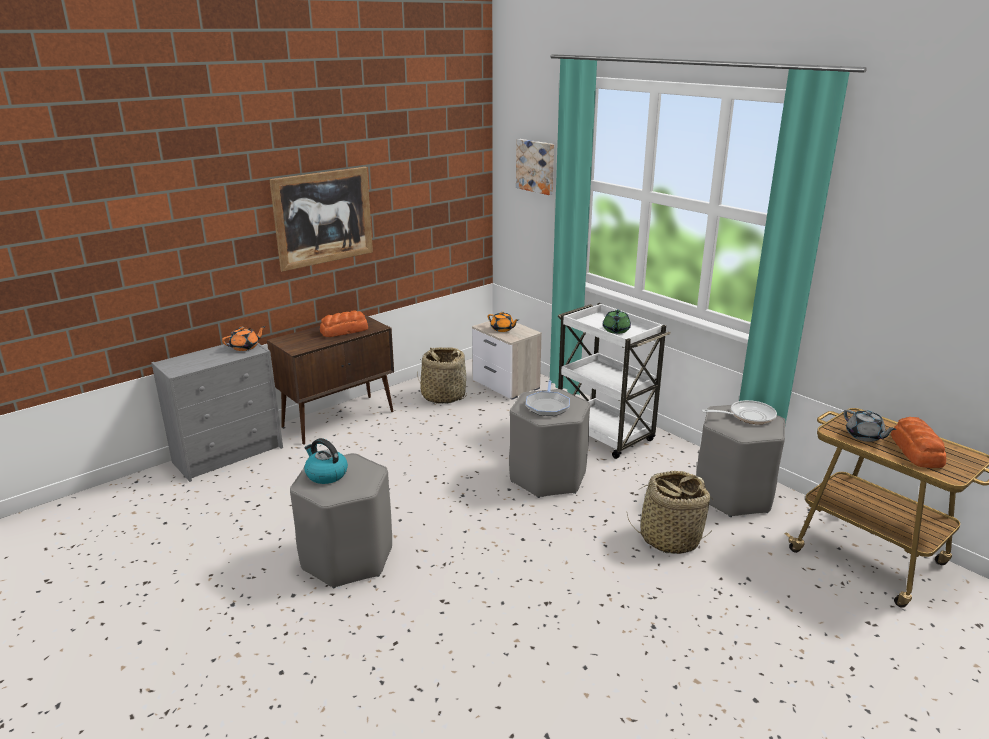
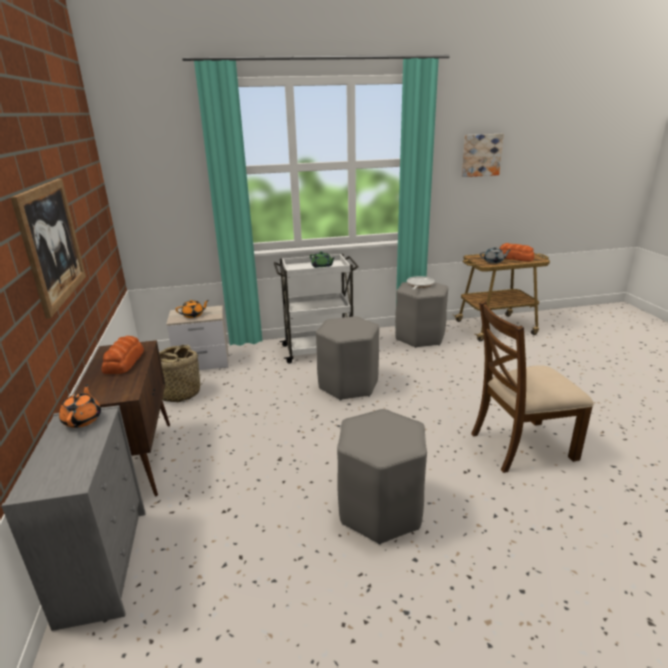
camera: 60 degrees left, 0 degrees up
kettle [304,438,348,484] -> none
picture [516,139,554,195] -> picture moved to [462,134,504,177]
frying pan [526,380,570,416] -> none
basket [627,471,714,554] -> none
none -> brown chair [471,301,594,473]

